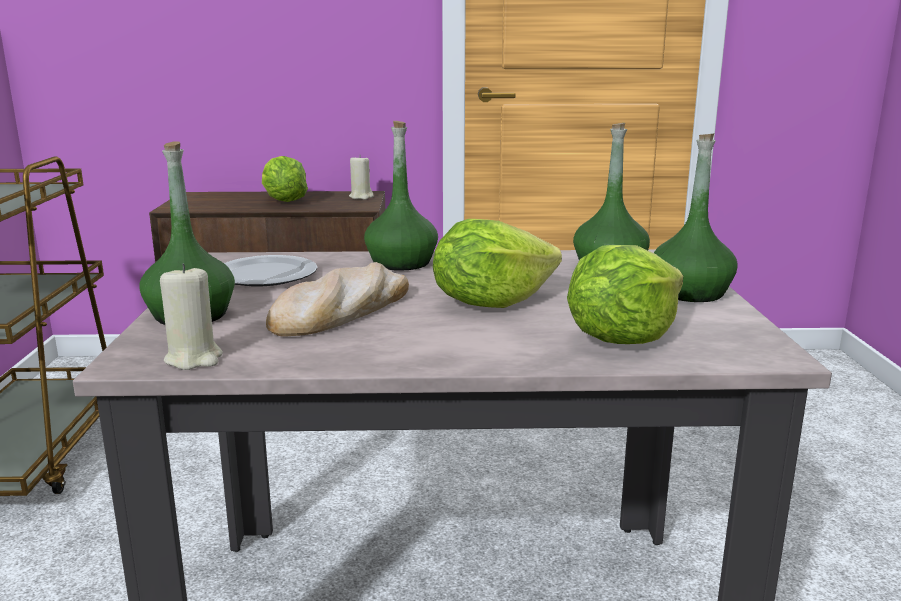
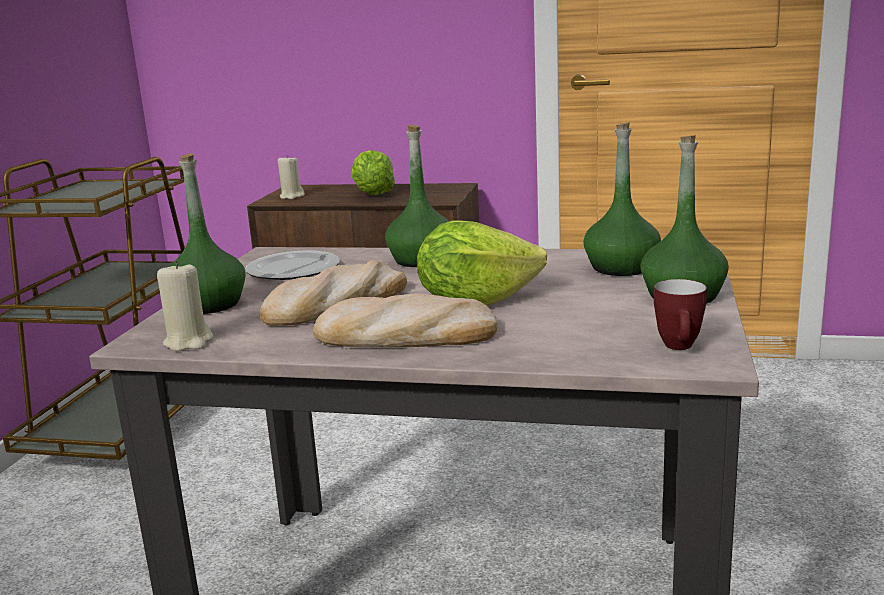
camera: 15 degrees right, 0 degrees up
beige candle [349,154,374,200] -> beige candle moved to [278,155,305,199]
lettuce [567,245,683,344] -> none
none -> bread [313,293,498,347]
none -> mug [654,279,707,350]

